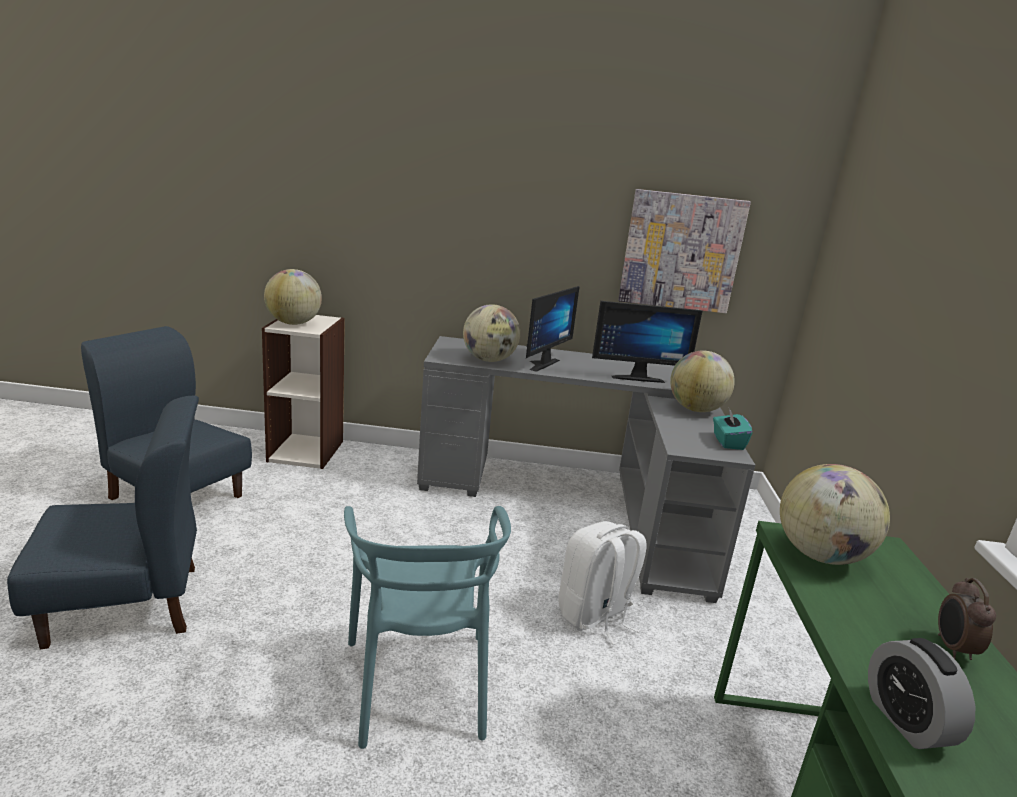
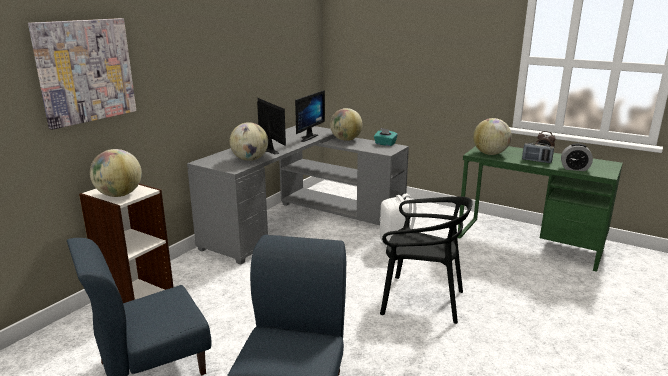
camera: 60 degrees left, 0 degrees up
turquoise chair [344,506,511,749] -> black chair [380,196,473,324]
picture [618,189,751,313] -> picture moved to [28,18,136,130]
none -> radio [522,143,554,163]

